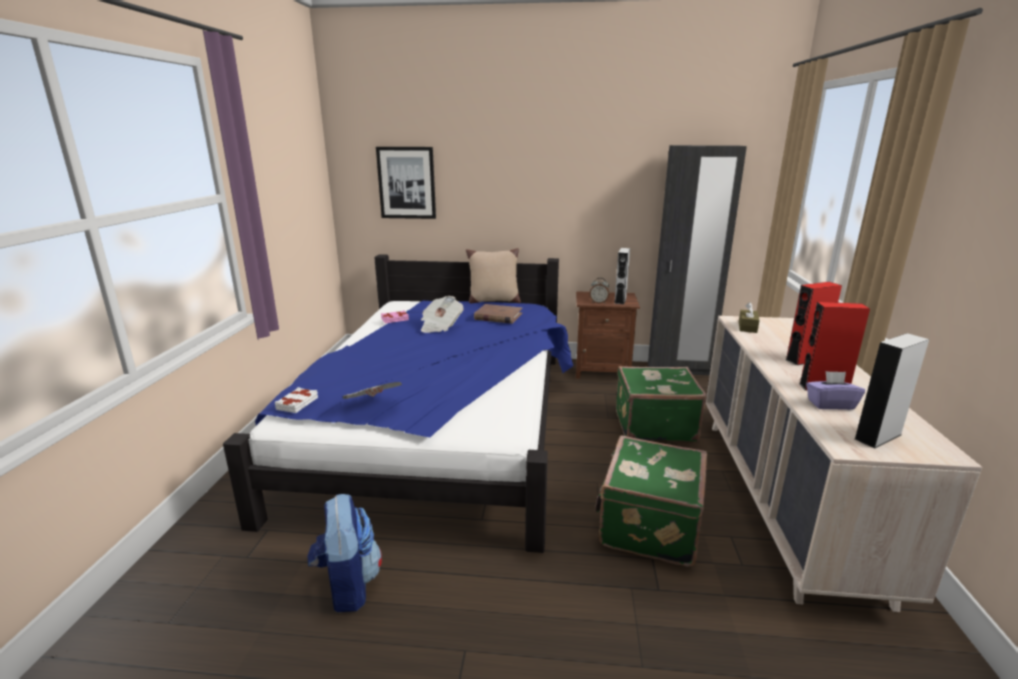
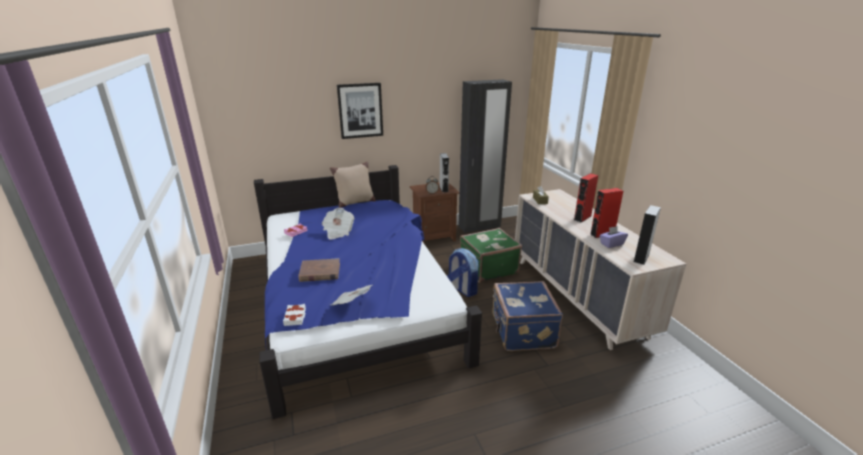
camera: 25 degrees left, 5 degrees up
backpack [307,494,382,612] -> backpack moved to [447,248,479,297]
picture [376,147,436,219] -> picture moved to [337,83,383,139]
brown book [474,304,522,324] -> brown book moved to [298,258,340,282]
green suitcase [595,436,707,567] -> blue suitcase [492,281,563,351]

